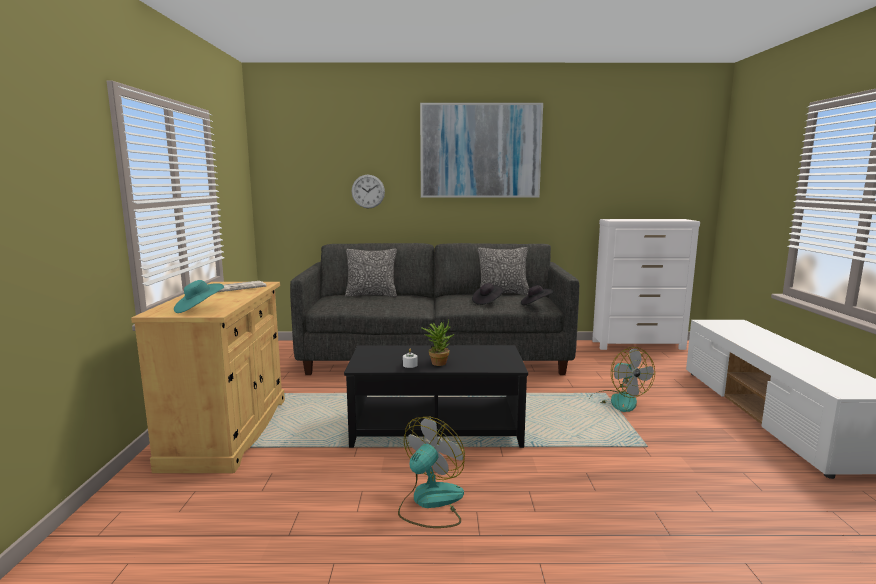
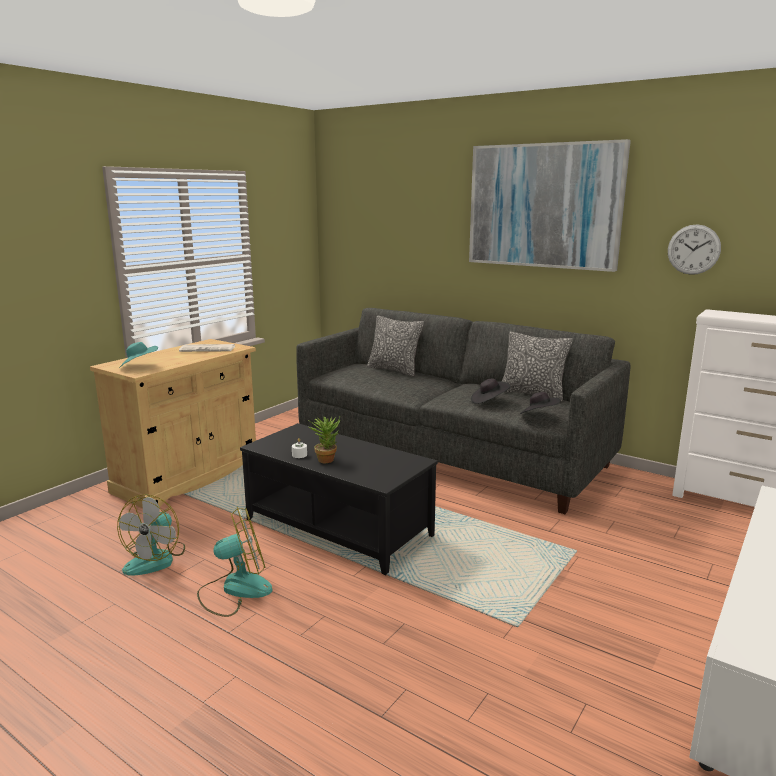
camera: 35 degrees right, 5 degrees up
wall clock [352,175,385,208] -> wall clock moved to [668,224,721,275]
fan [589,347,655,412] -> fan moved to [117,494,185,576]

